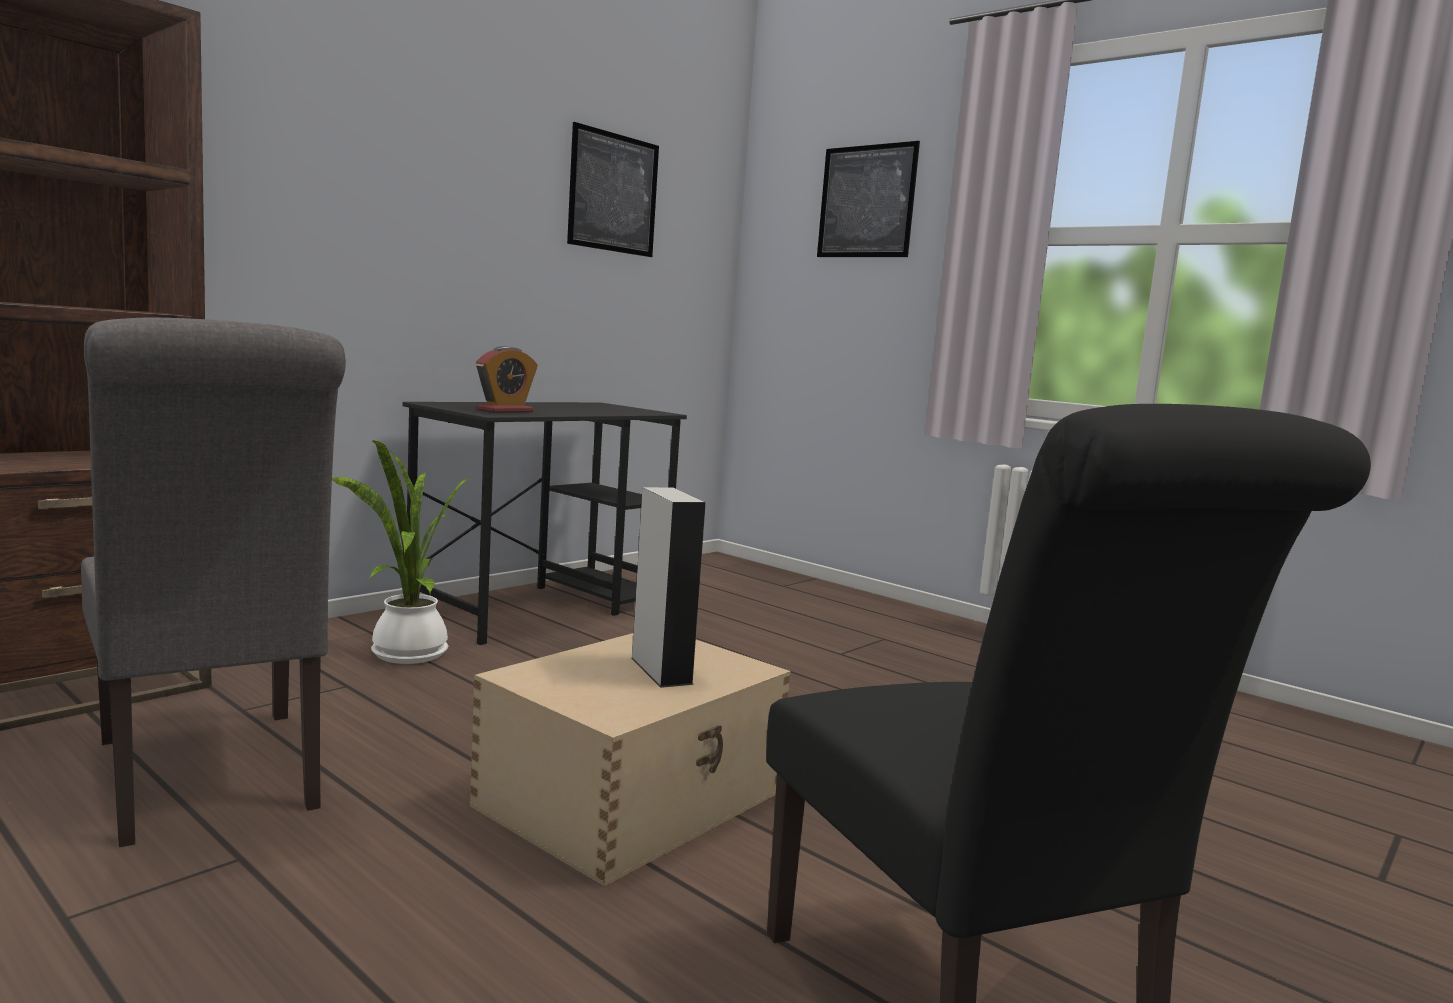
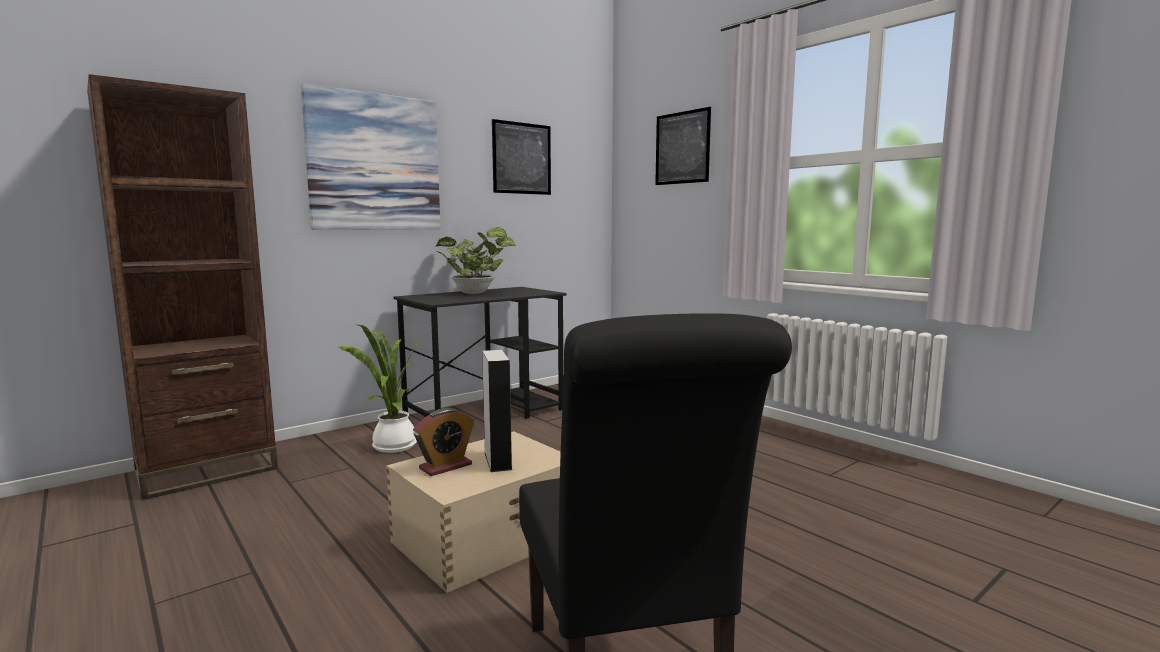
camera: 10 degrees right, 0 degrees up
grey chair [81,318,346,847] -> none
alarm clock [476,346,537,412] -> alarm clock moved to [413,408,474,476]
none -> picture [301,83,441,230]
none -> potted plant [436,227,516,294]

